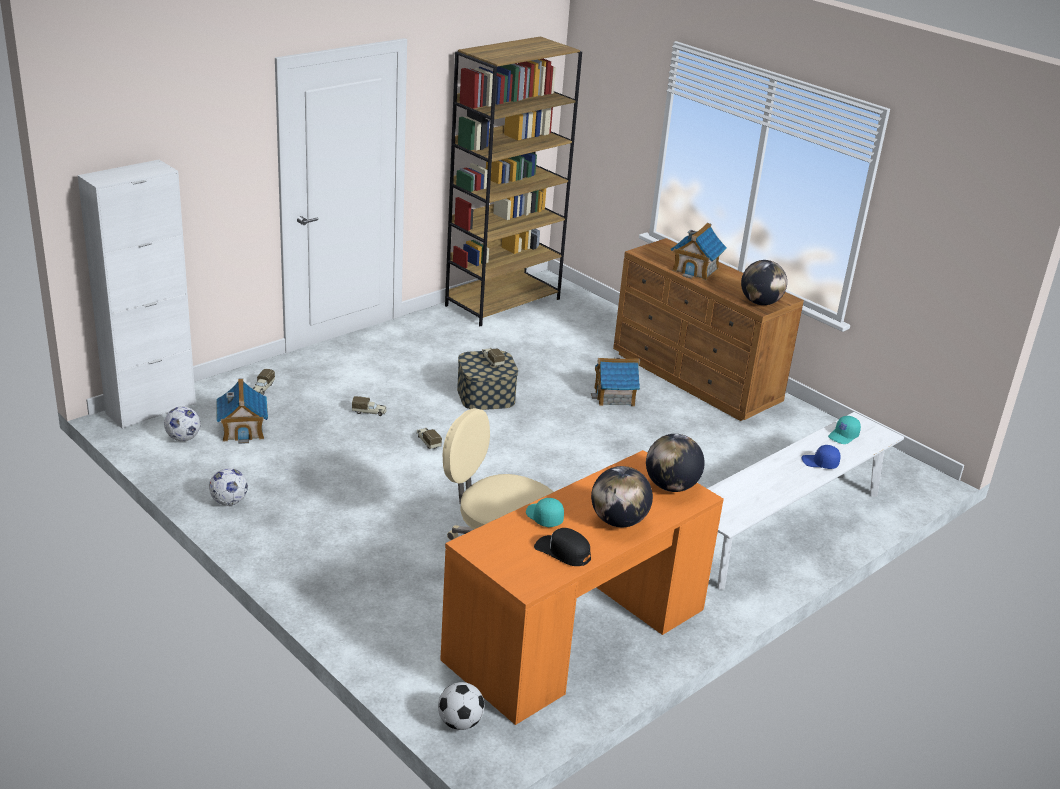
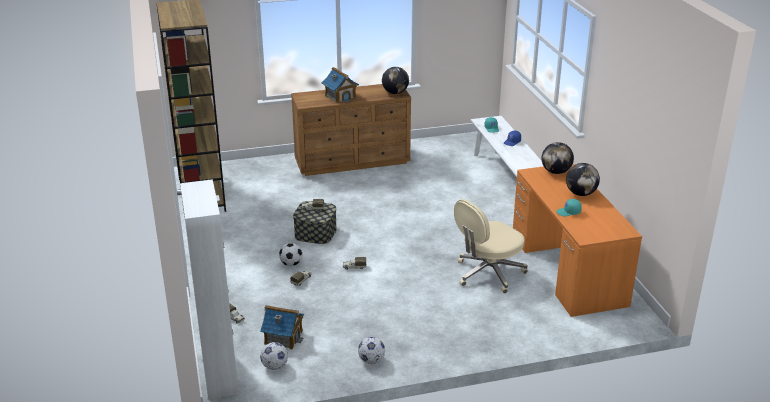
camera: 60 degrees left, 0 degrees up
football [438,682,485,730] -> football moved to [279,243,302,266]
black cap [534,528,591,566] -> none
toy house [591,357,640,406] -> none

